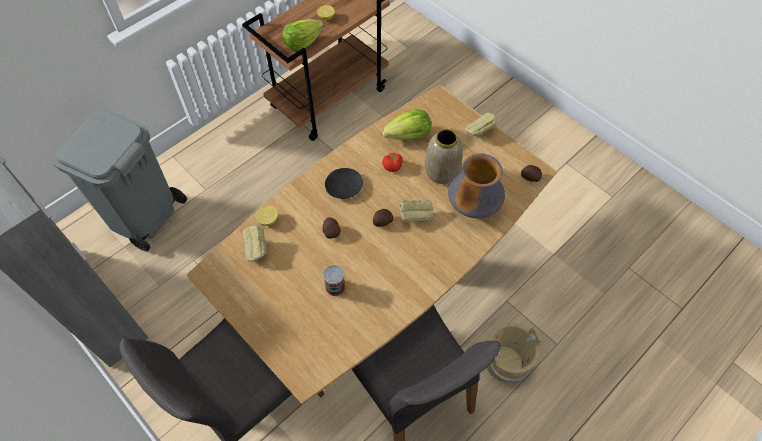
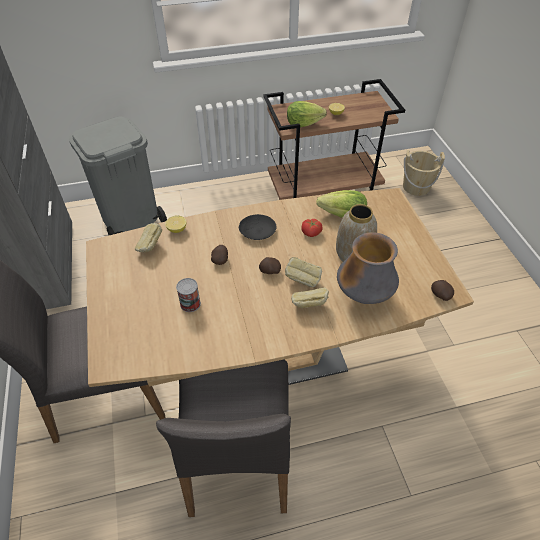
camera: 30 degrees right, 10 degrees down
bread [465,113,497,137] -> bread moved to [291,288,329,308]
beige bucket [486,323,542,382] -> beige bucket moved to [403,150,445,196]

